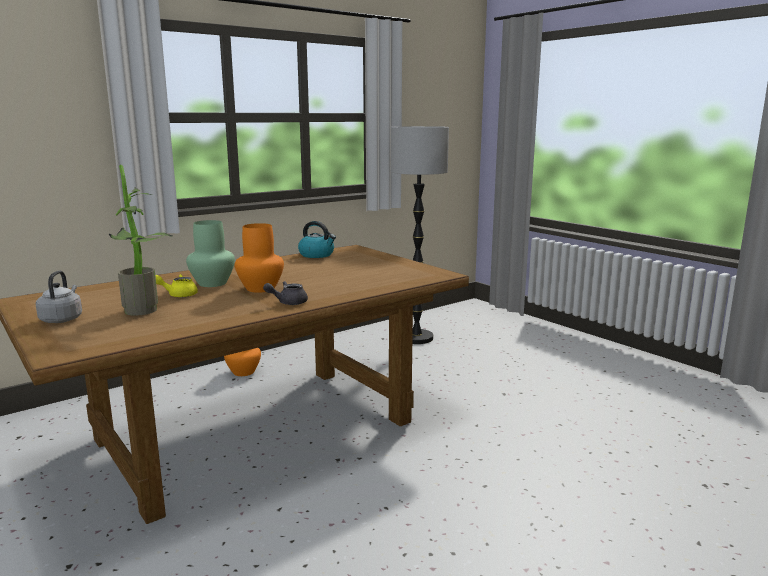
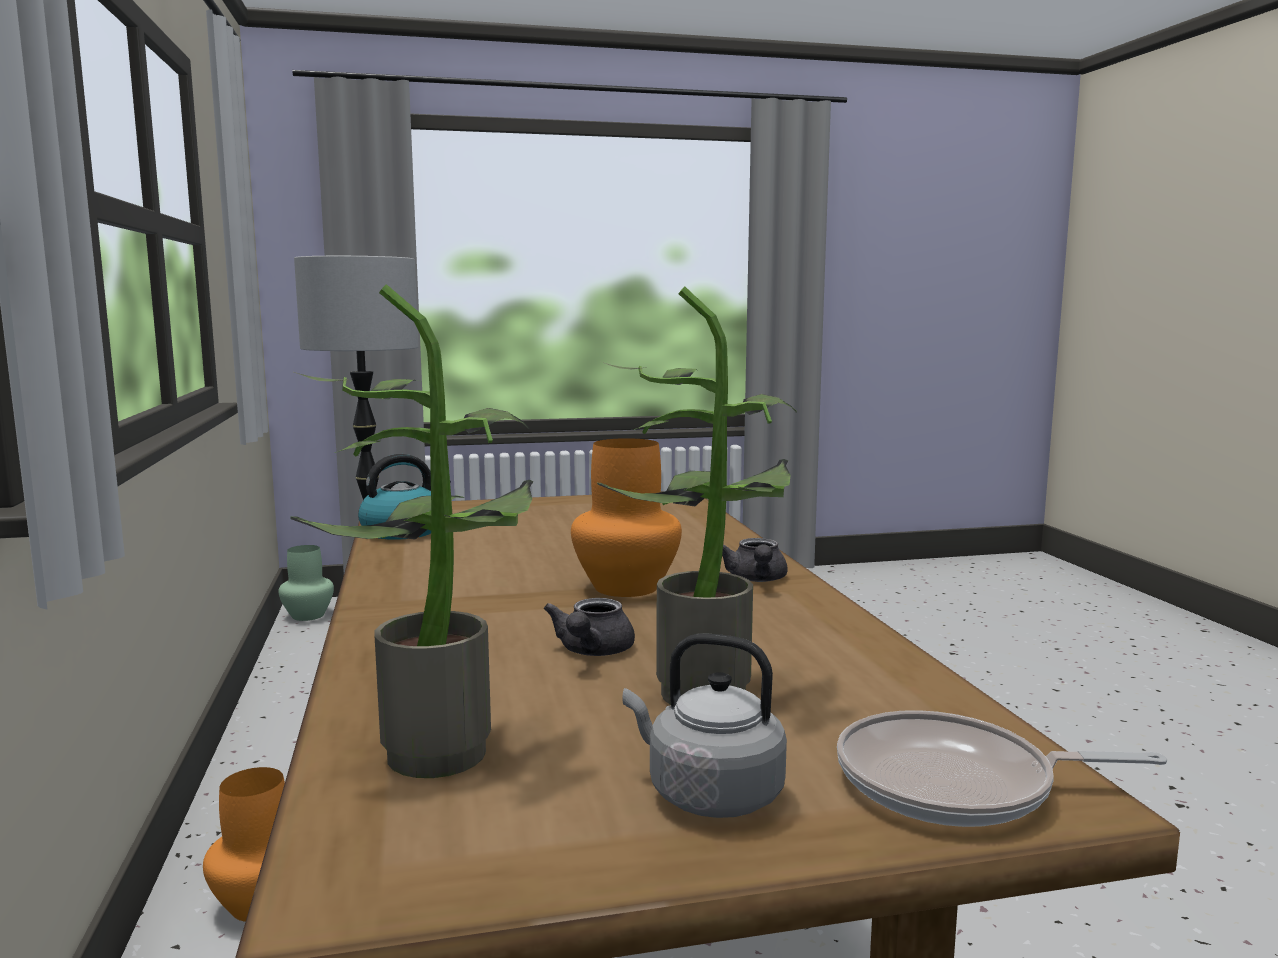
camera: 65 degrees left, 5 degrees down
yellow teapot [155,274,198,297] -> grey teapot [544,598,635,656]
green vase [186,220,235,287] -> green vase moved to [278,545,334,621]
none -> potted plant [290,284,534,778]
none -> frying pan [837,710,1167,827]

